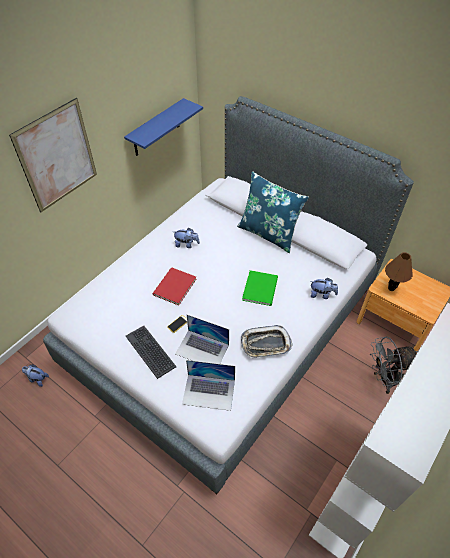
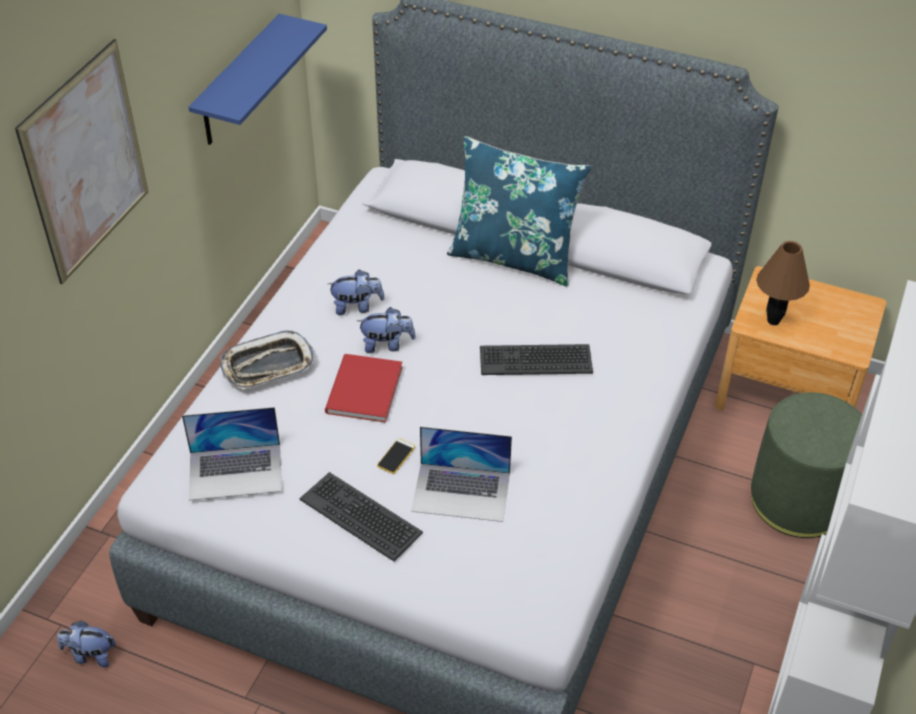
camera: 15 degrees left, 5 degrees down
laptop [182,360,235,411] -> laptop moved to [182,407,282,501]
tray [241,325,293,358] -> tray moved to [220,330,316,389]
green book [242,270,278,306] -> keyboard [480,344,593,375]
plush toy [310,278,338,299] -> plush toy moved to [357,307,416,353]
grey fan [370,336,418,394] -> green ottoman [751,392,862,538]

